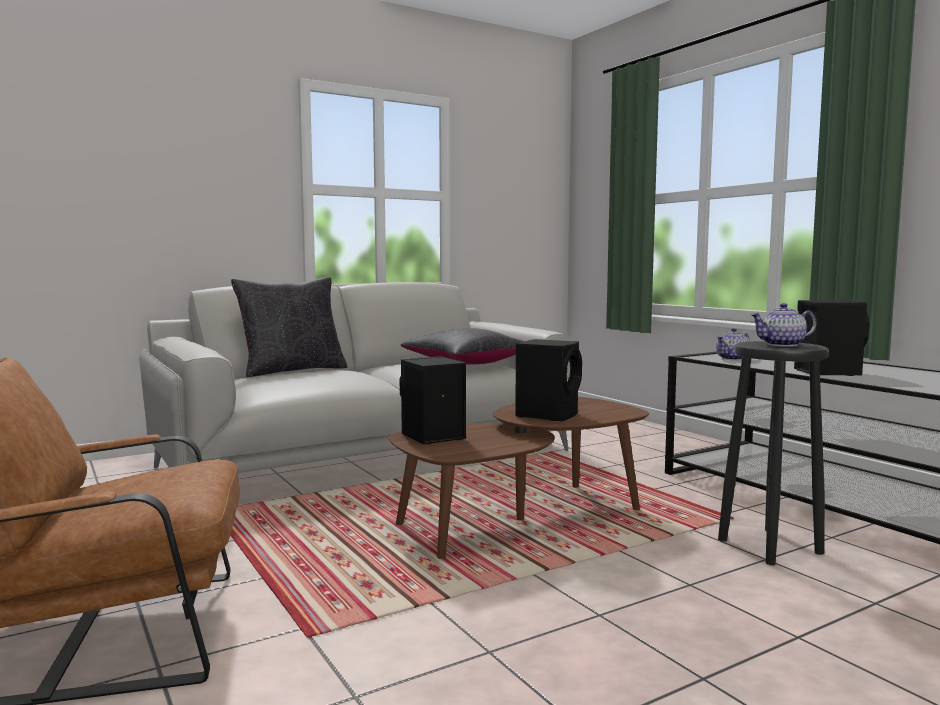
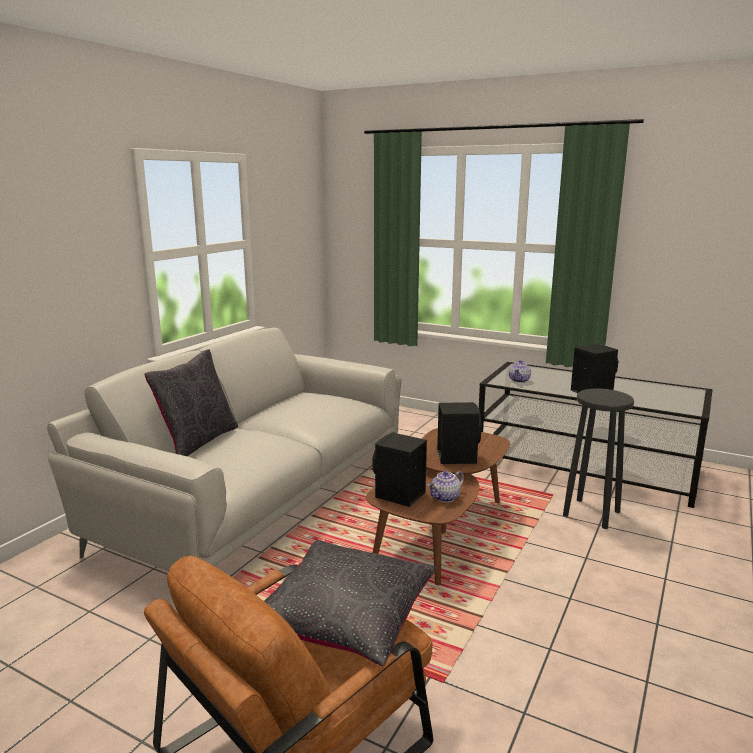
camera: 30 degrees left, 10 degrees up
black pillow [401,328,524,365] -> black pillow moved to [264,540,436,666]
teapot [751,303,817,347] -> teapot moved to [427,471,464,502]

